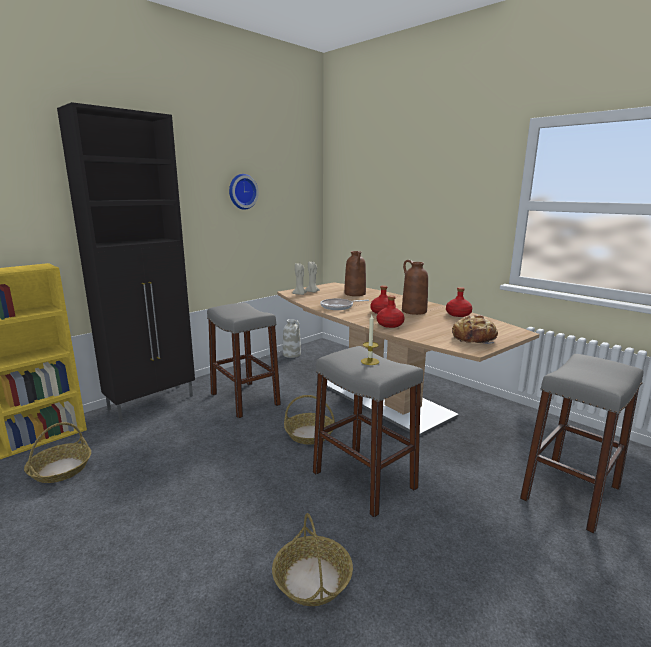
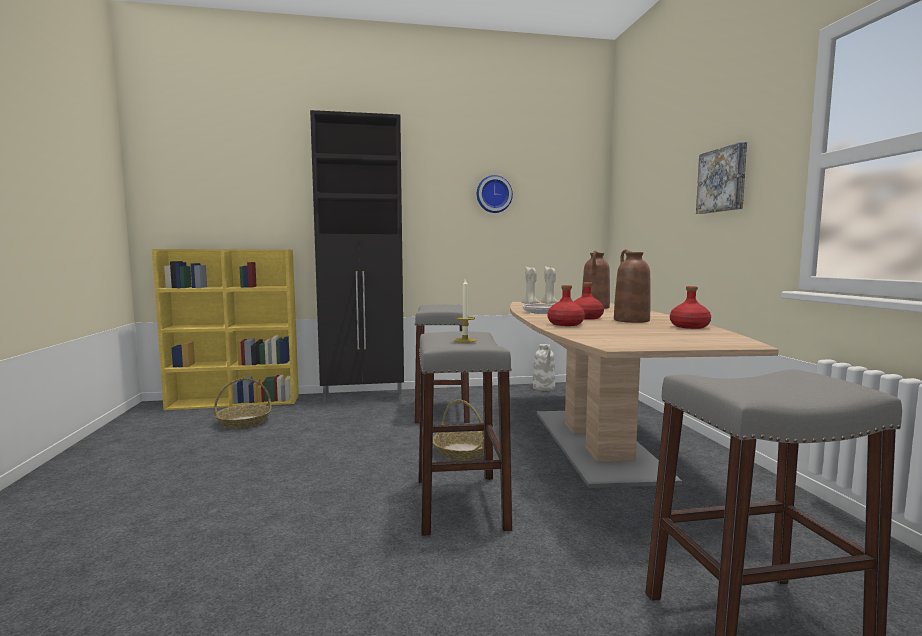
camera: 35 degrees right, 10 degrees down
basket [272,513,353,606] -> none
bread [452,315,498,344] -> none
none -> picture [696,142,747,214]

